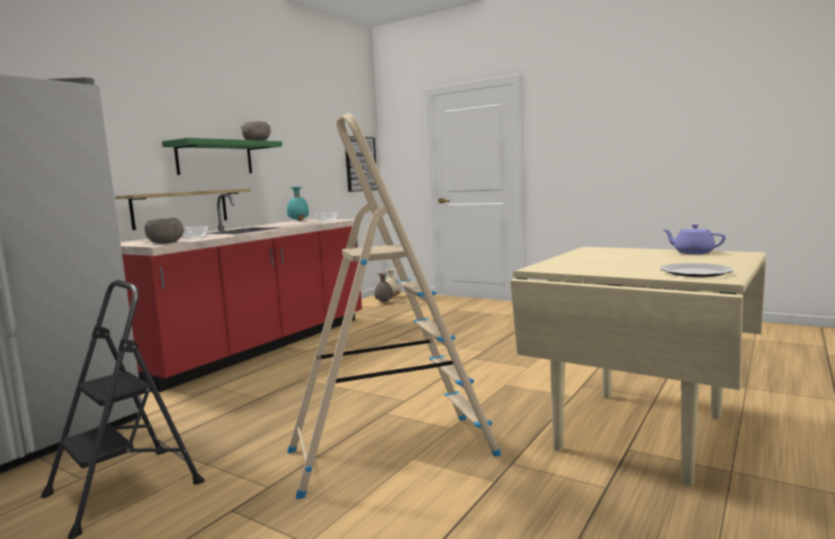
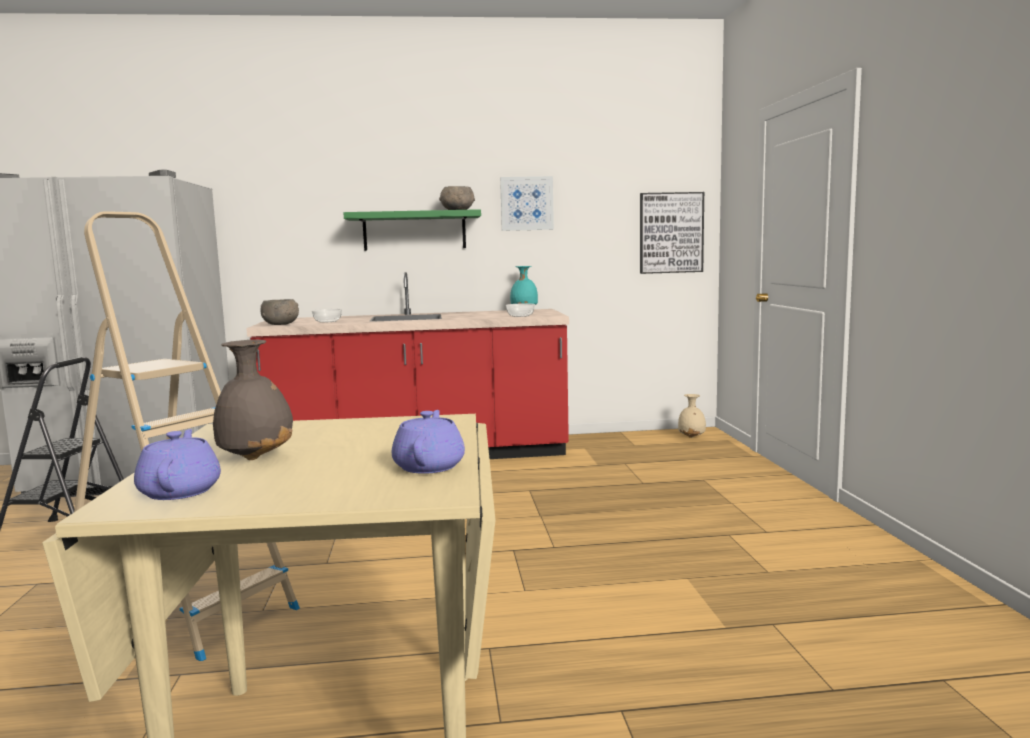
camera: 50 degrees right, 0 degrees up
shelf [115,189,251,230] -> none
grey vase [374,273,393,303] -> grey vase moved to [213,340,293,460]
plate [660,263,733,277] -> purple teapot [134,429,221,500]
none -> picture [500,176,554,231]

